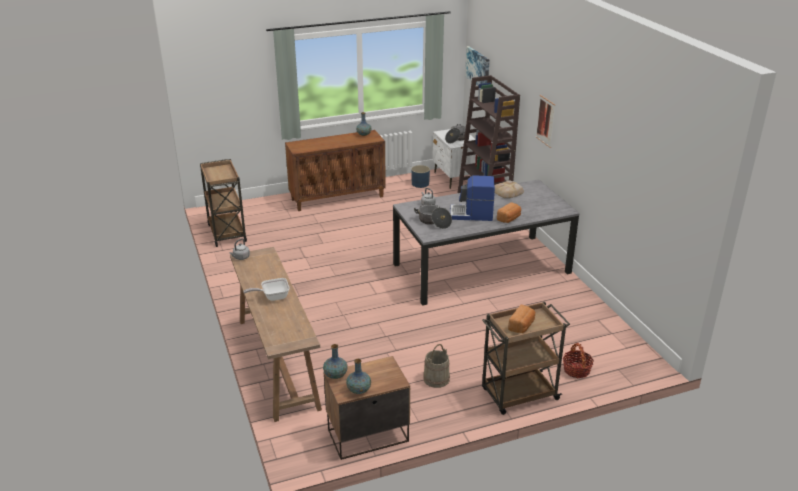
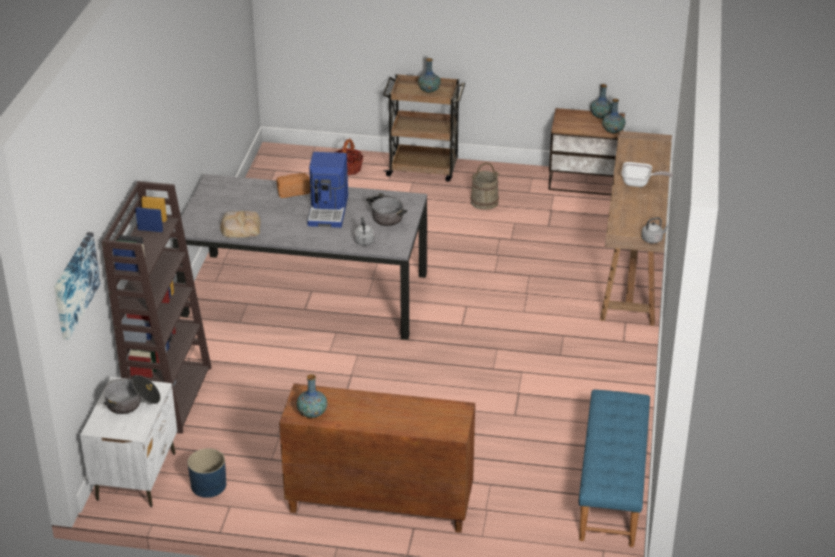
camera: 150 degrees left, 5 degrees up
brown cart [200,159,247,247] -> blue bench [578,389,650,547]
coffee machine [450,175,495,221] -> coffee machine turned 60 degrees clockwise [307,152,348,228]
bread [508,304,535,333] -> vase [418,58,441,93]
picture [536,95,555,148] -> none

